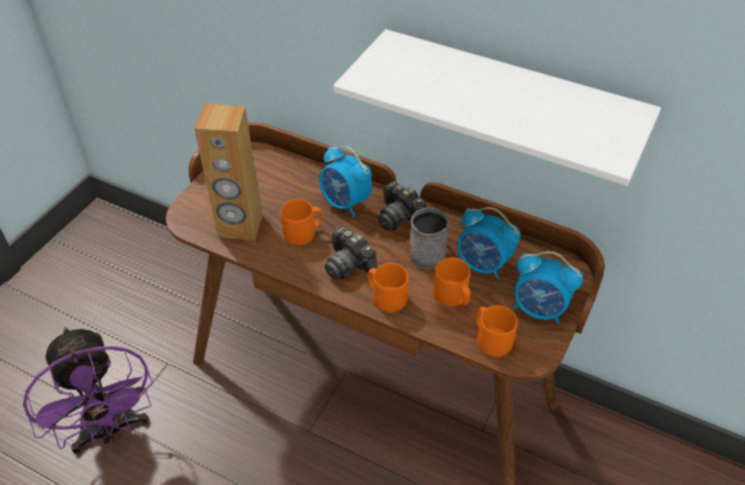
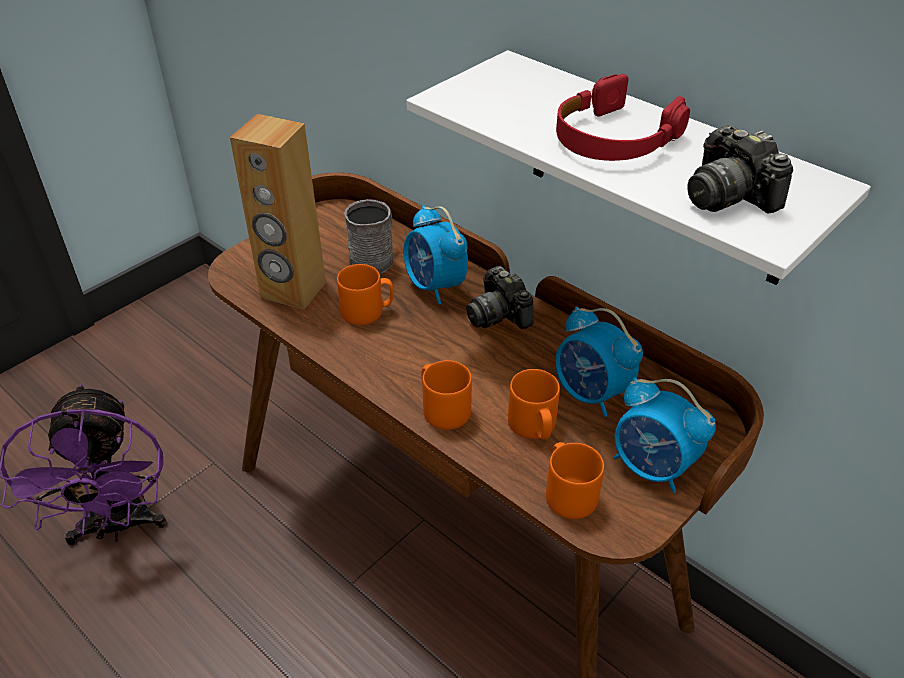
camera: 15 degrees right, 5 degrees down
camera [325,226,377,280] -> camera moved to [687,125,793,214]
grey mug [410,208,449,270] -> grey mug moved to [344,199,393,274]
none -> red headphones [556,74,690,161]

